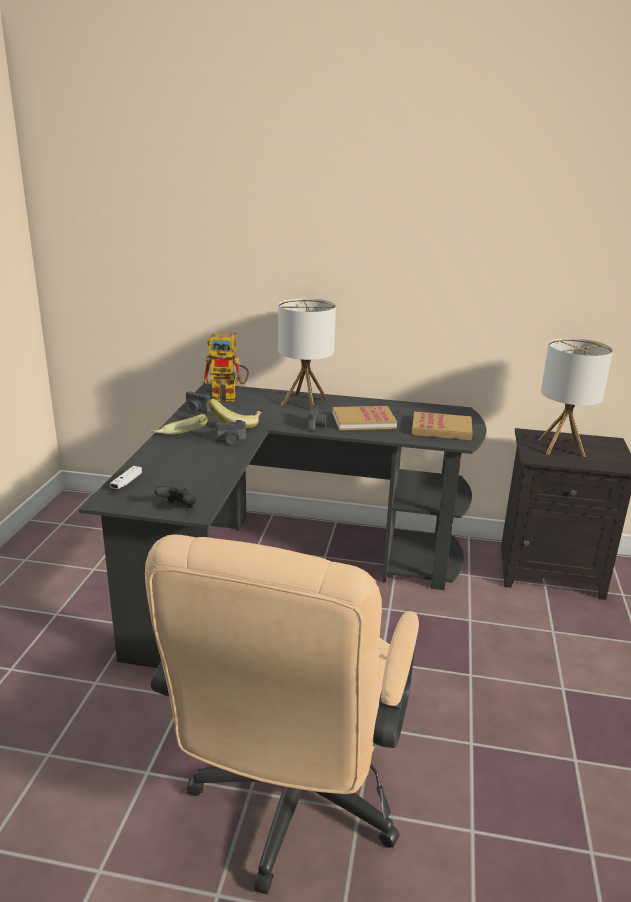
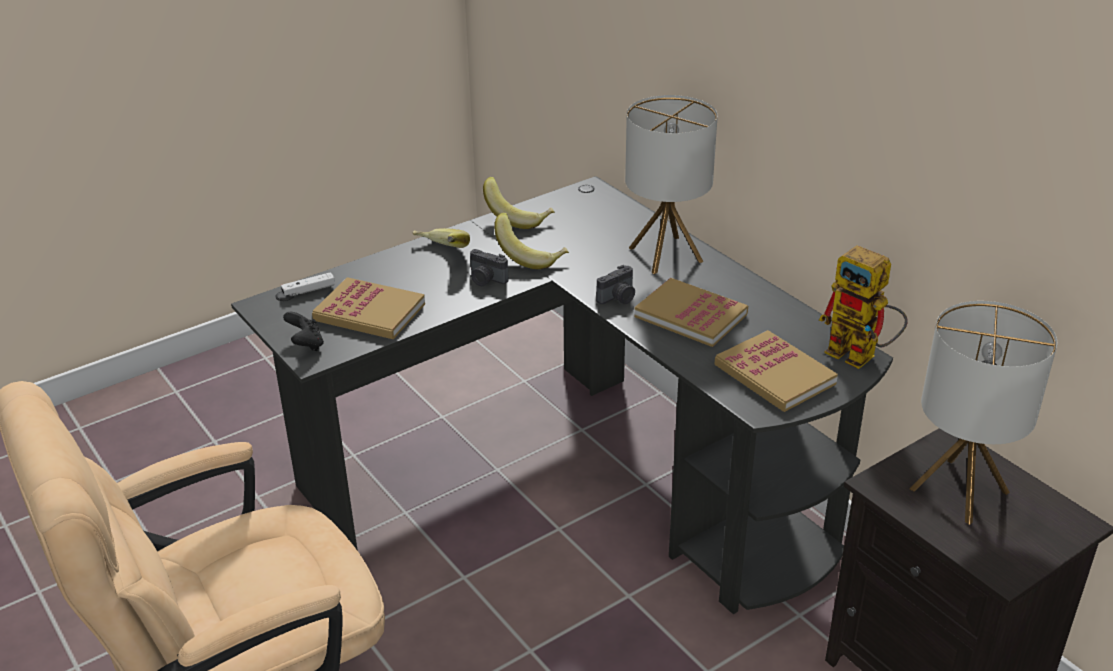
camera: 45 degrees right, 10 degrees up
camera [186,391,211,414] -> banana [483,177,555,229]
toy robot [202,332,249,402] -> toy robot moved to [819,245,908,369]
none -> book [312,277,425,339]

